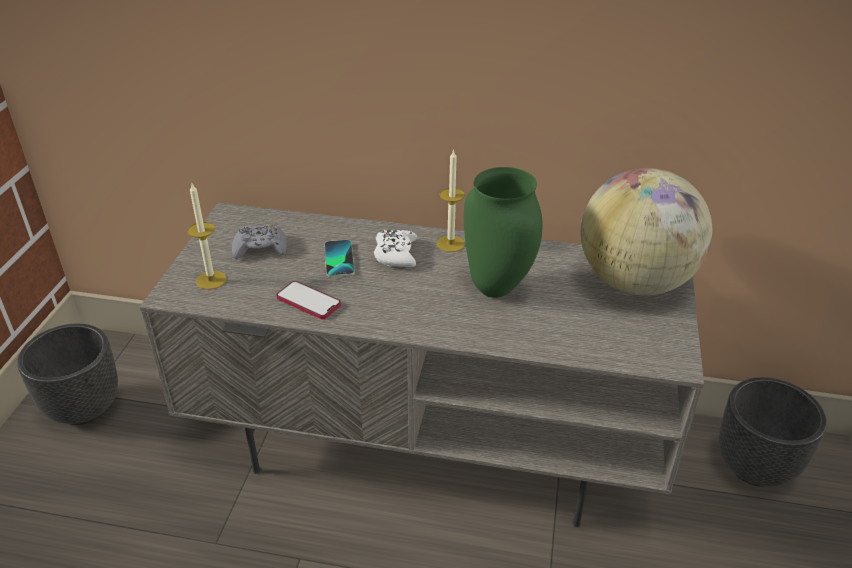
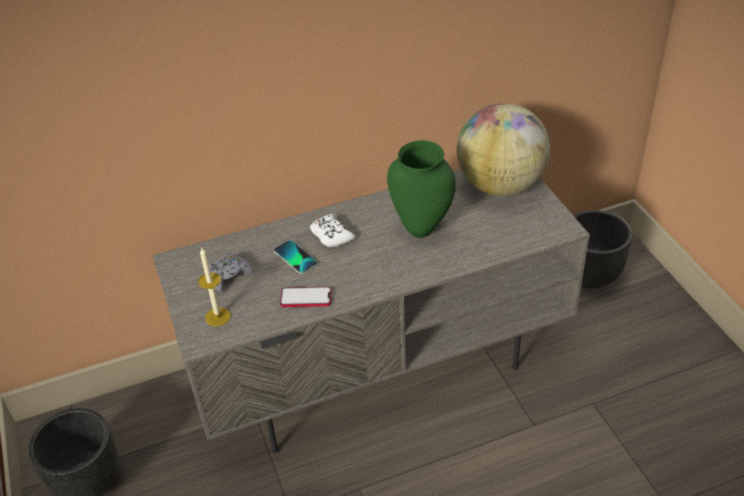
camera: 30 degrees left, 5 degrees up
candle [437,149,465,252] -> none

